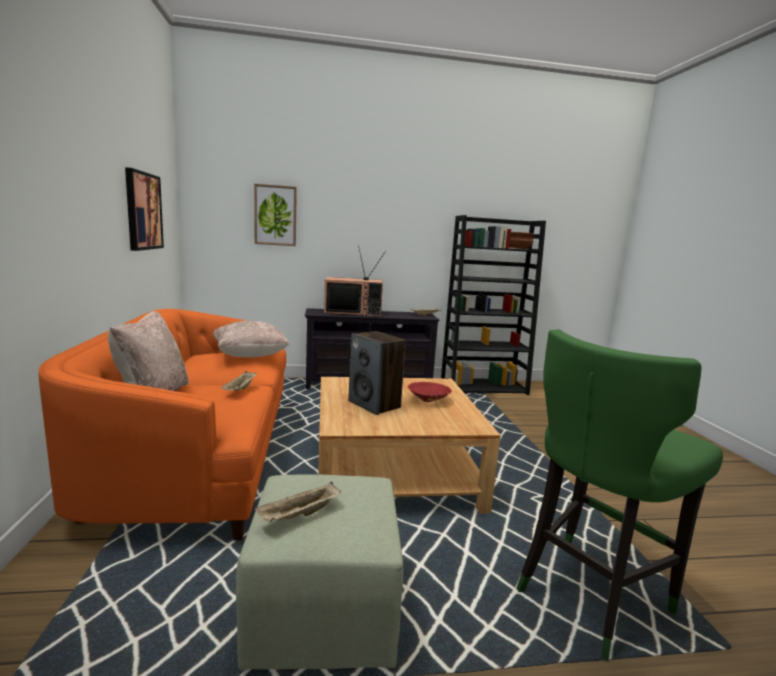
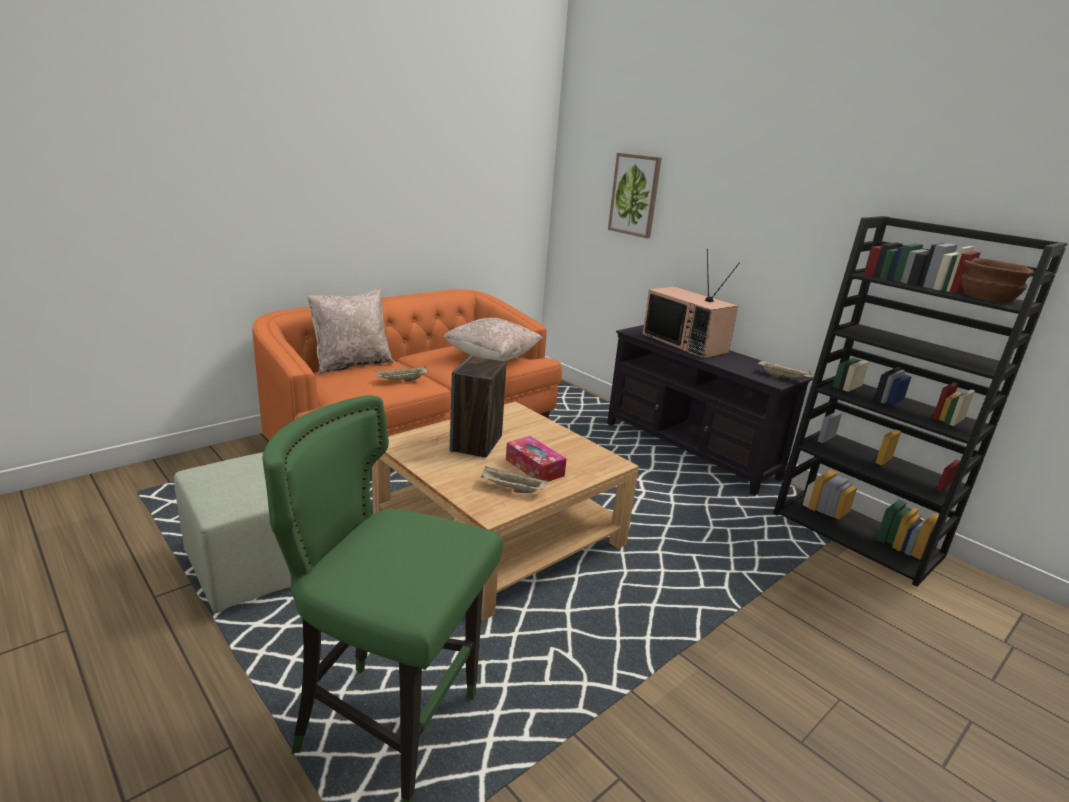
camera: 55 degrees right, 10 degrees up
picture [125,167,164,251] -> none
beige tray [255,482,341,522] -> beige tray moved to [481,466,548,493]
red bowl [407,382,452,402] -> tissue box [506,436,567,482]

